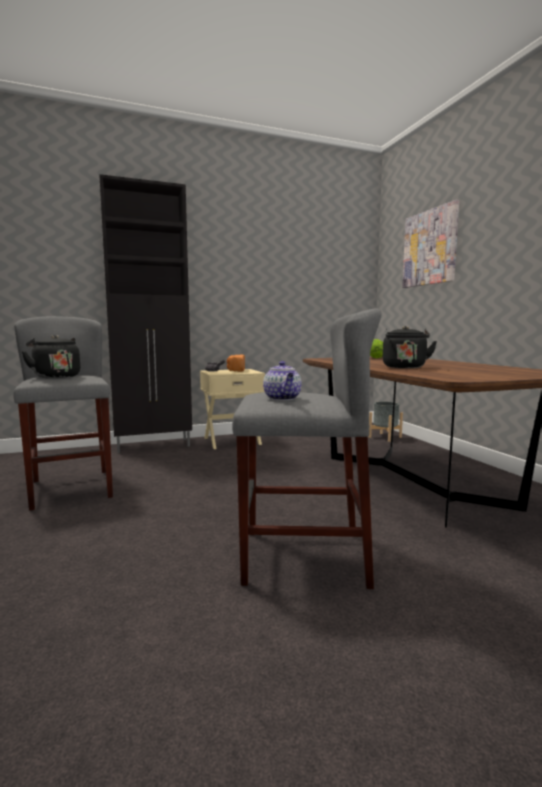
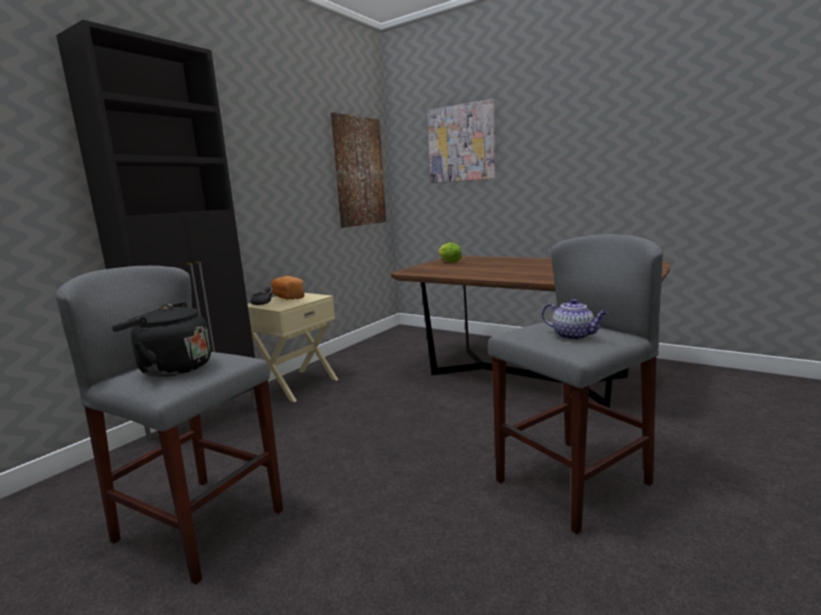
camera: 35 degrees left, 5 degrees up
grey planter [369,401,403,442] -> none
black kettle [383,326,437,368] -> none
none -> picture [331,112,386,228]

